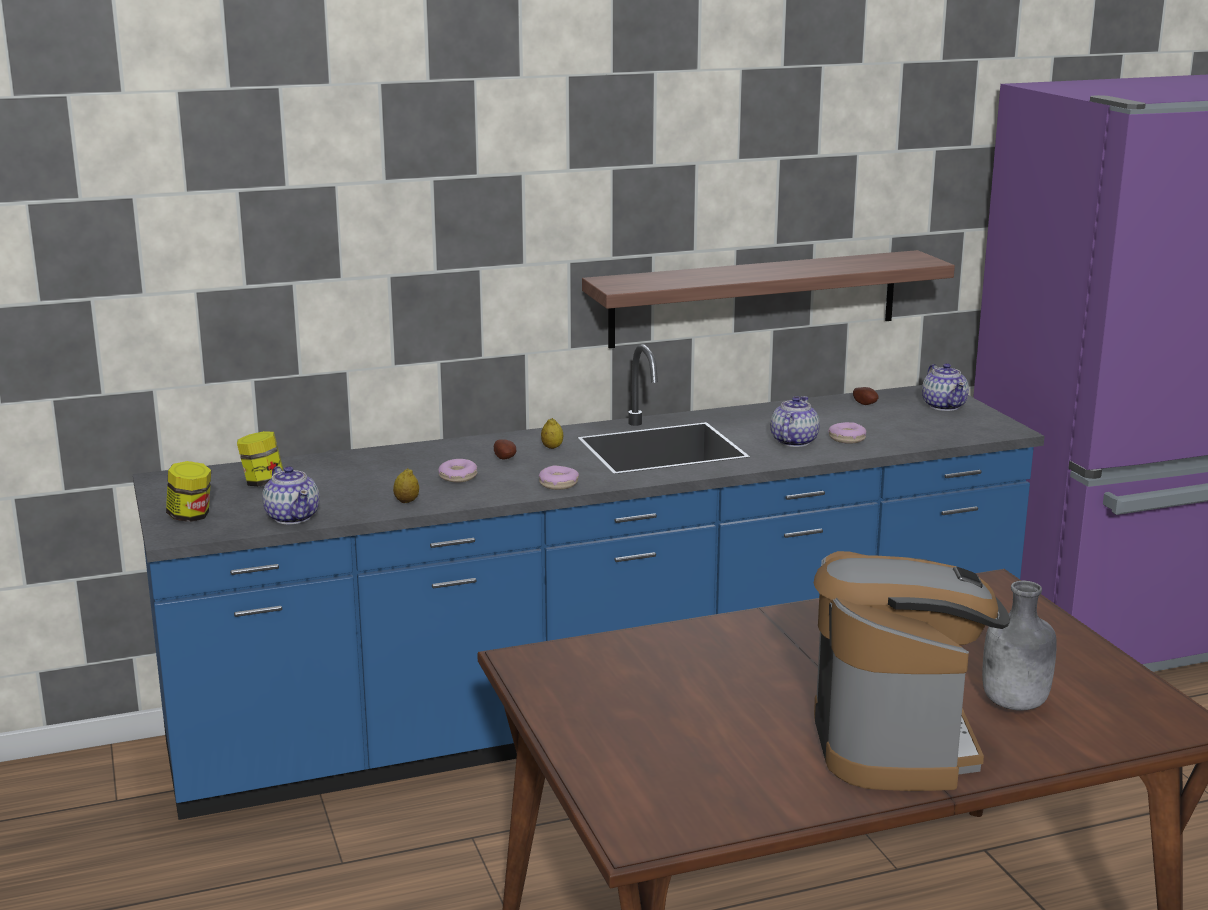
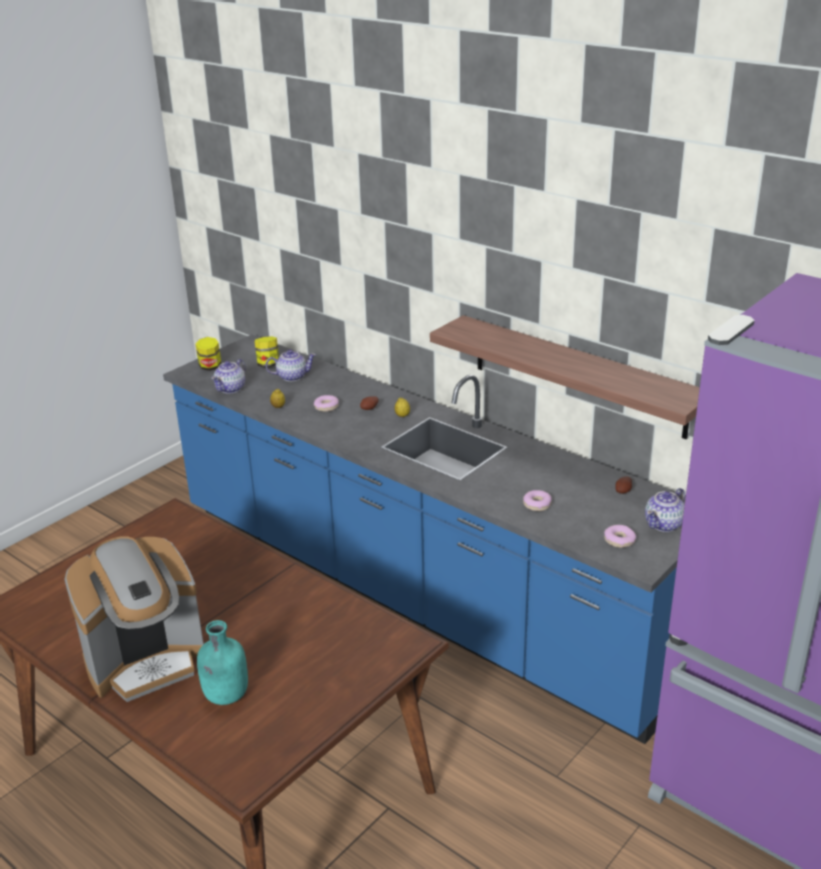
camera: 60 degrees right, 10 degrees up
donut [539,465,579,490] -> donut moved to [604,525,636,548]
teapot [770,396,820,447] -> teapot moved to [266,350,316,381]
grey bottle [982,581,1057,711] -> turquoise bottle [197,620,248,705]

